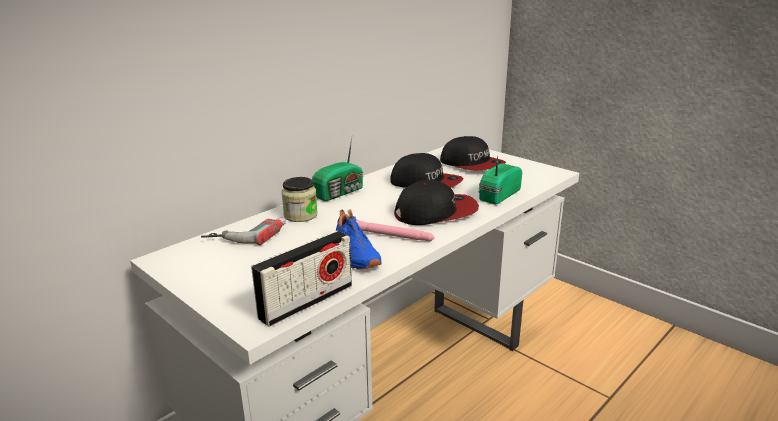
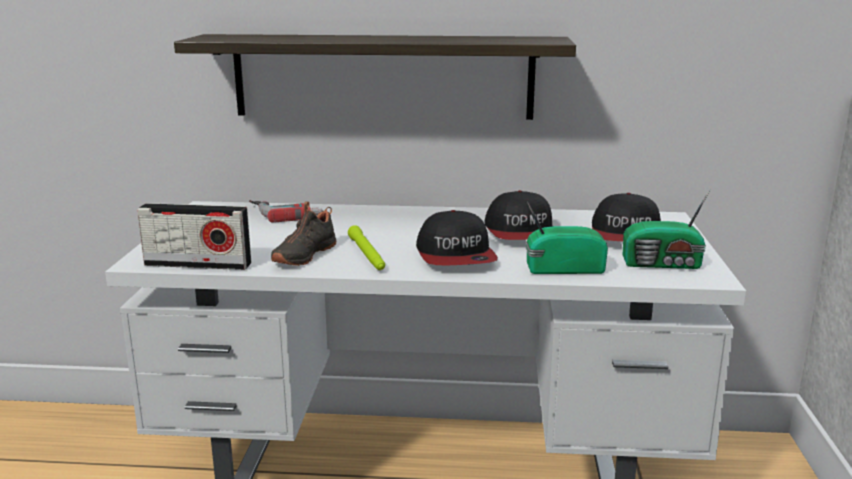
camera: 50 degrees right, 5 degrees down
jar [281,177,318,222] -> none
radio [312,137,364,201] -> radio moved to [622,190,710,269]
blue shoe [336,209,382,270] -> black shoe [271,202,336,266]
pink flashlight [356,219,435,241] -> green flashlight [348,225,385,270]
cap [394,180,479,225] -> cap turned 45 degrees clockwise [416,210,498,265]
none -> shelf [174,34,576,120]

